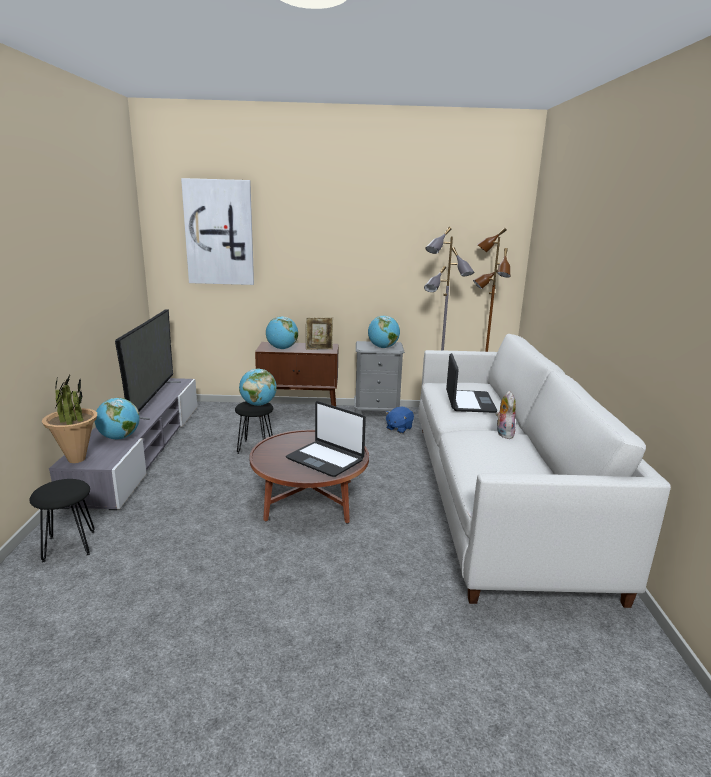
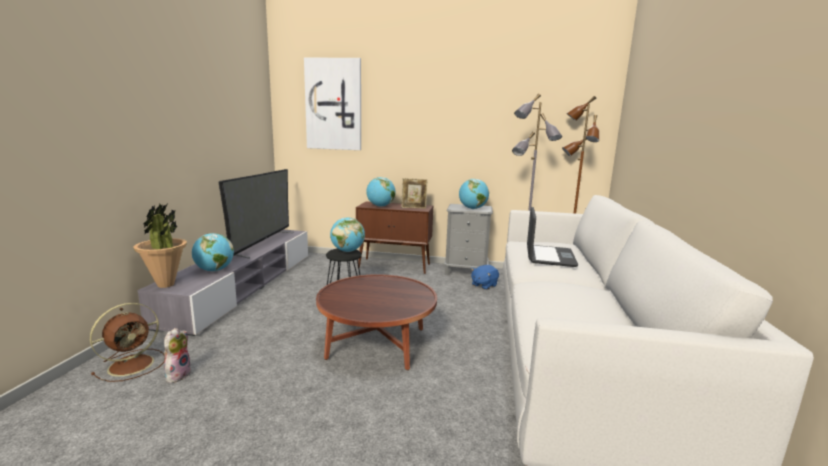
camera: 10 degrees right, 5 degrees down
black stool [29,479,95,562] -> brown fan [90,303,165,382]
laptop [286,401,366,477] -> none
plush toy [496,391,516,439] -> plush toy moved to [164,328,192,383]

